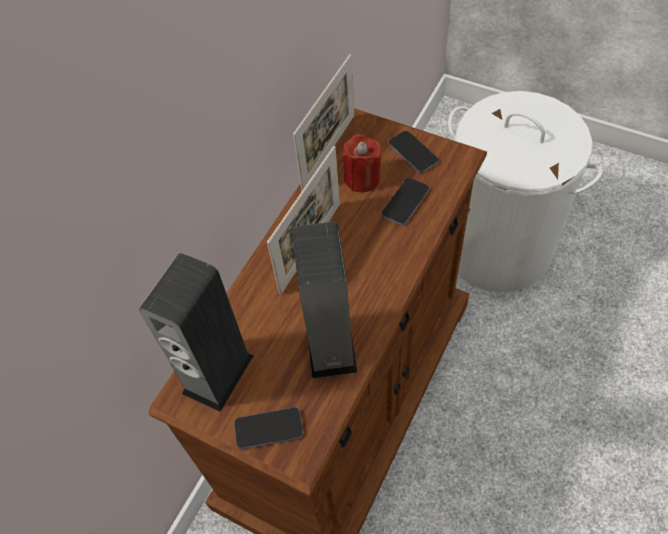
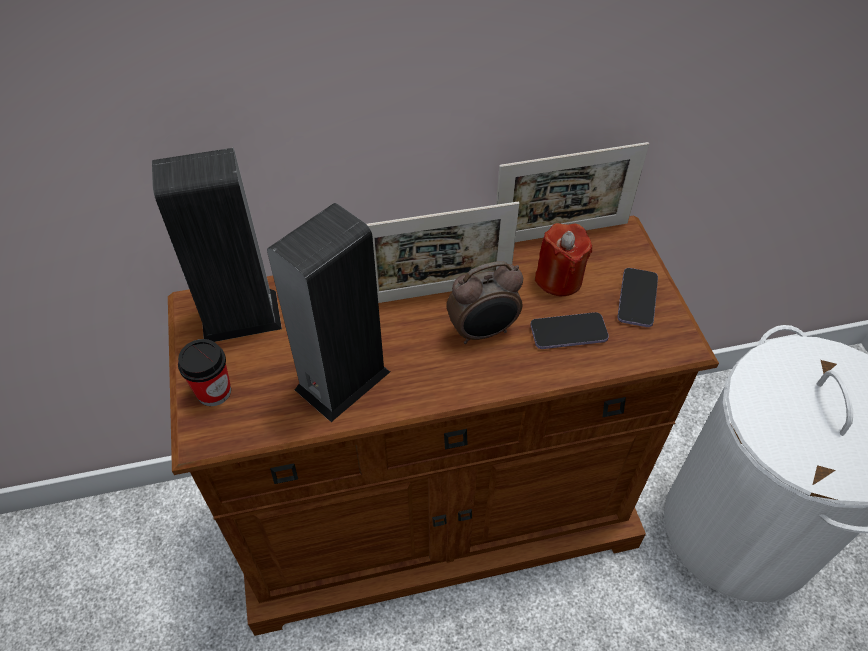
camera: 45 degrees right, 5 degrees down
phone [234,407,303,450] -> cup [178,339,231,406]
none -> alarm clock [446,261,523,344]

